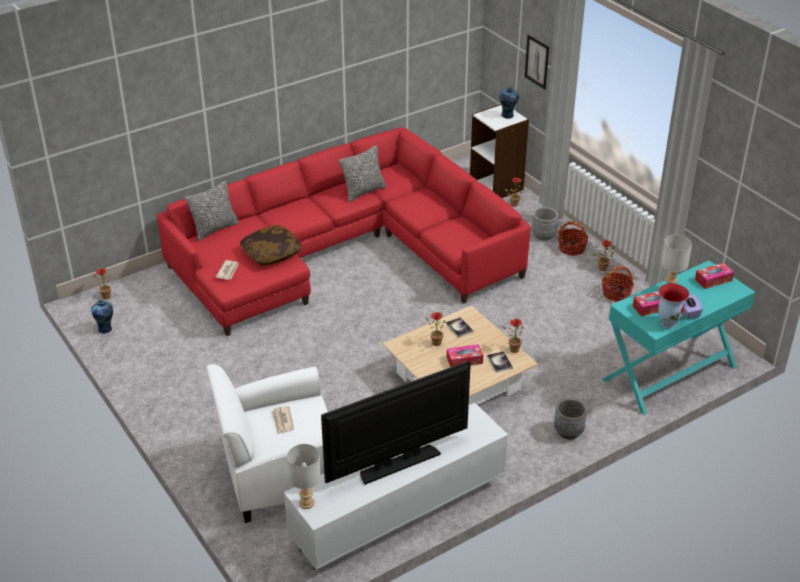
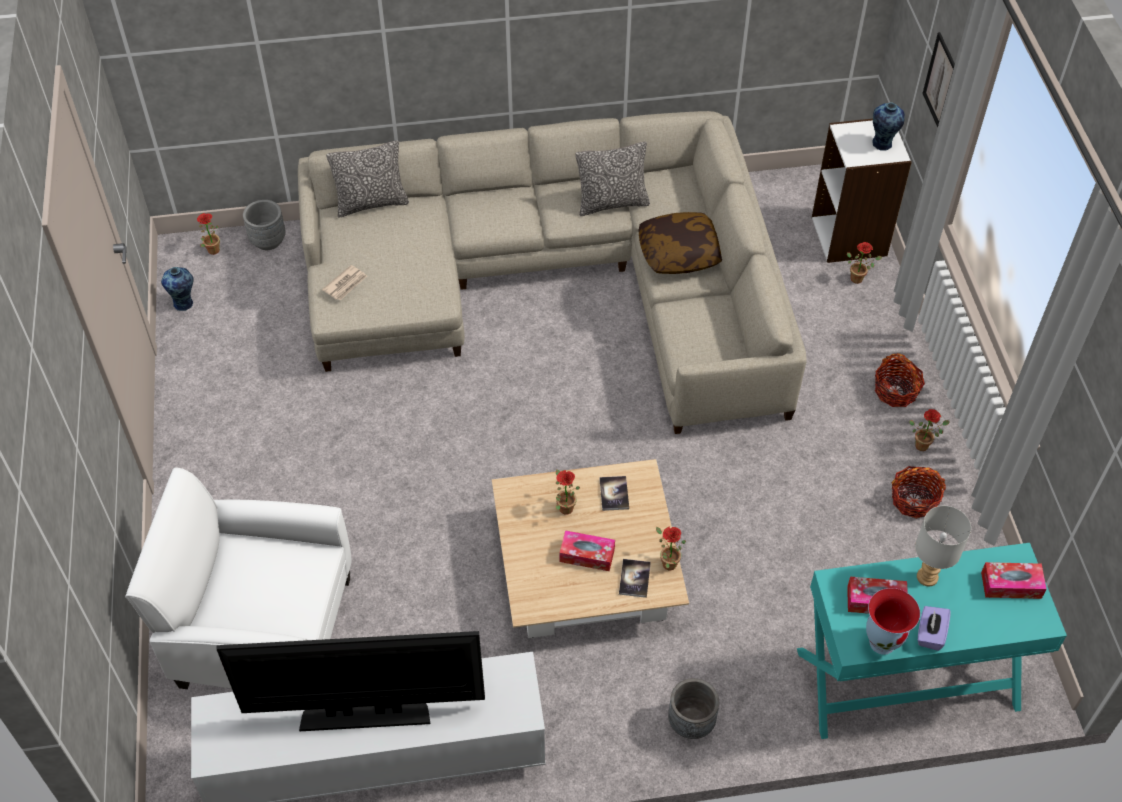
camera: 25 degrees right, 15 degrees up
red sofa [157,127,531,336] -> beige sofa [298,111,807,434]
pillow [240,225,302,266] -> pillow moved to [638,212,722,274]
newspaper [271,406,294,434] -> none
grey table lamp [287,444,321,509] -> none
grey planter [532,207,558,241] -> grey planter moved to [243,200,286,250]

